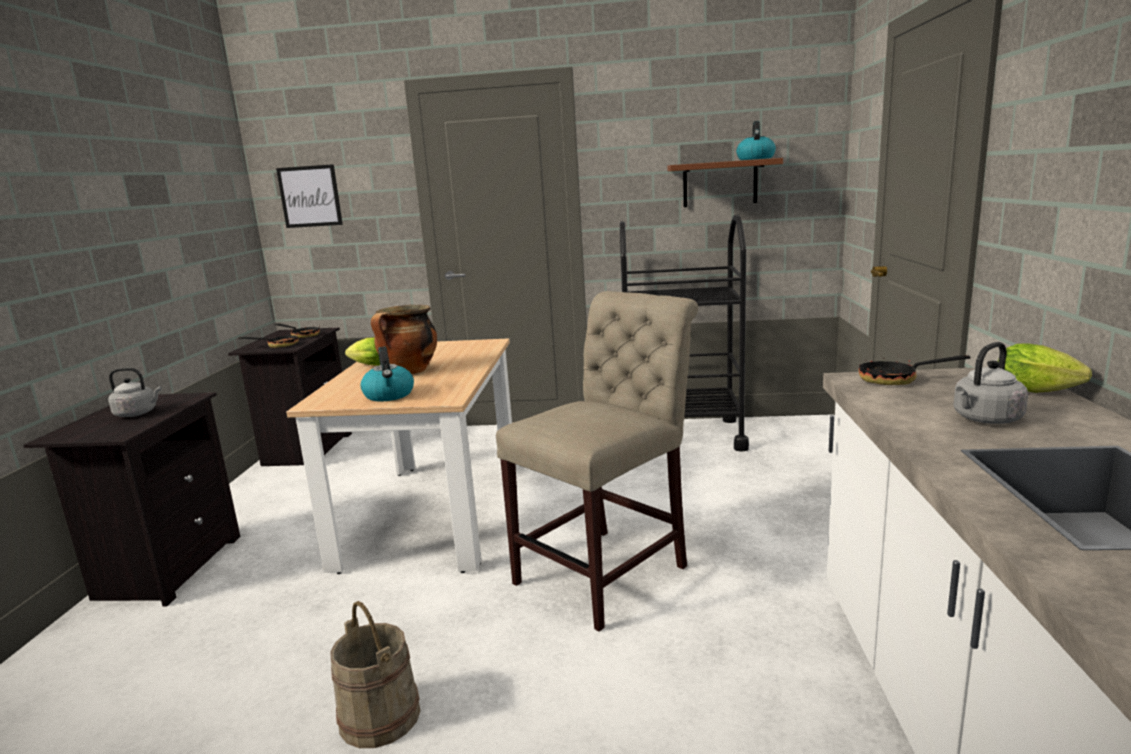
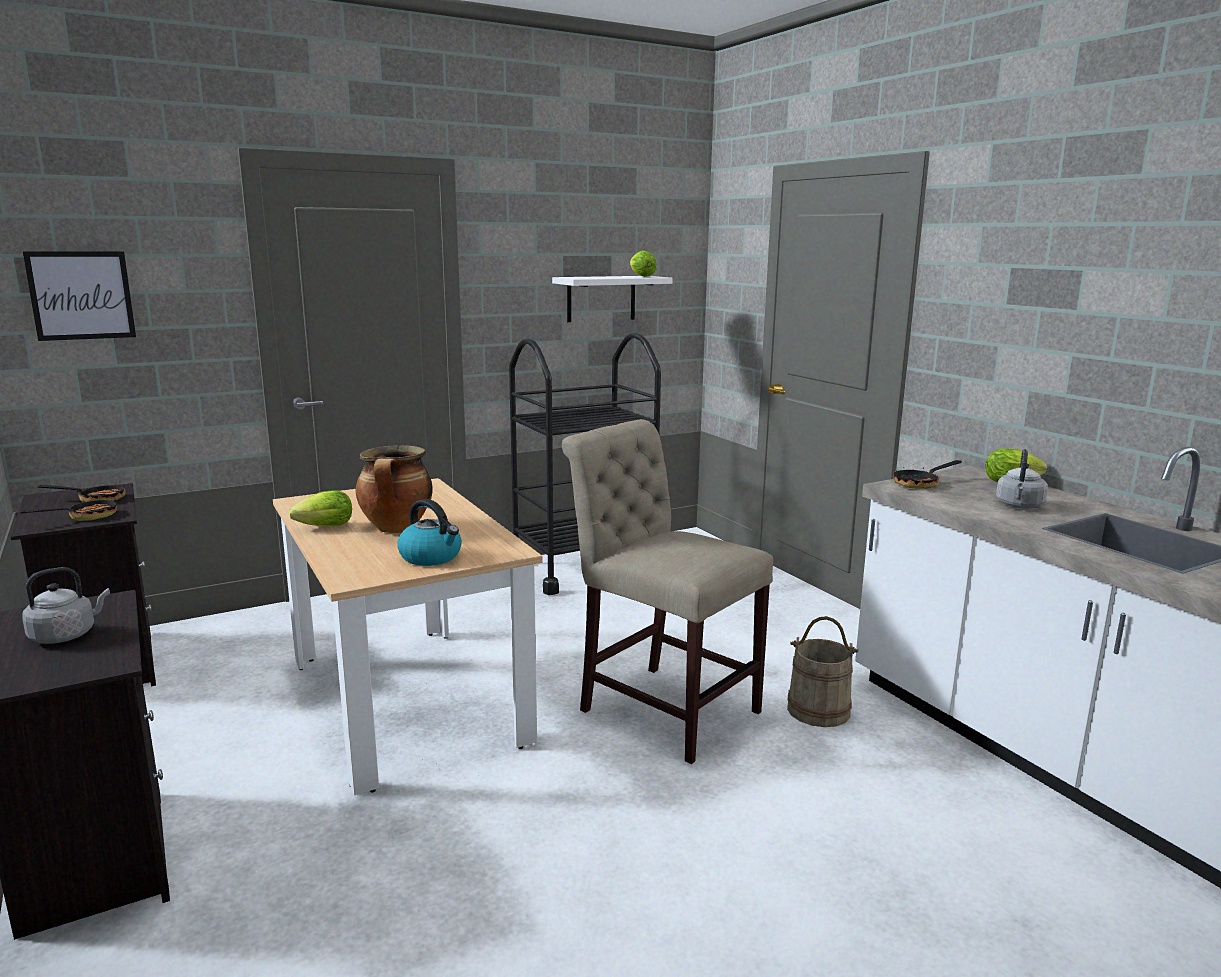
camera: 35 degrees left, 0 degrees up
beige bucket [330,601,421,748] -> beige bucket moved to [787,616,859,727]
beige chair [496,291,698,632] -> beige chair turned 60 degrees counterclockwise [562,419,773,764]
brown shelf [667,158,783,207] -> white shelf [552,276,673,322]
kettle [736,121,776,160] -> lettuce [630,251,656,277]

